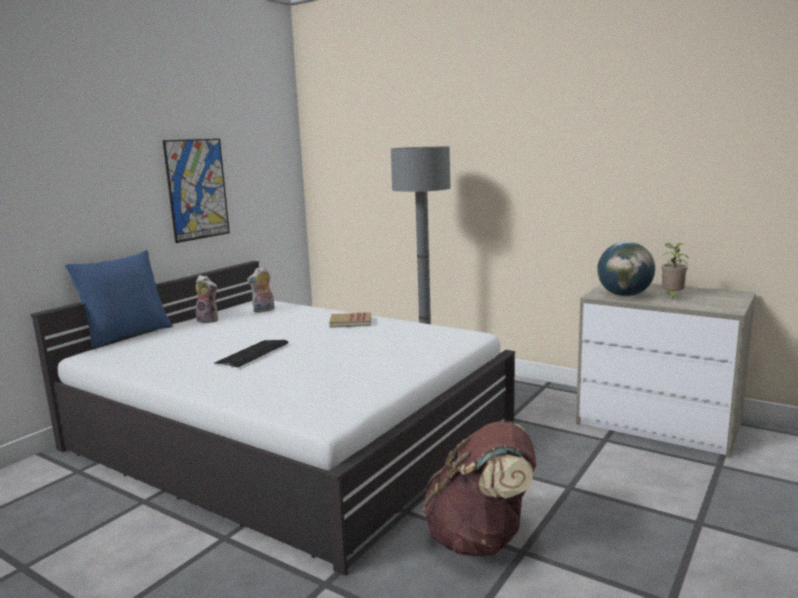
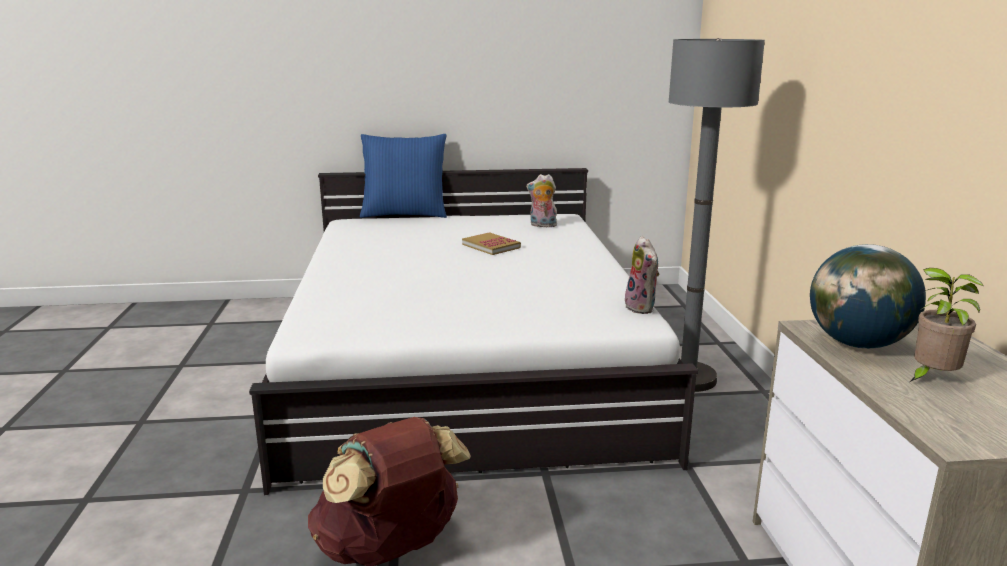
camera: 50 degrees right, 5 degrees up
picture [163,139,230,243] -> none
plush toy [196,275,218,323] -> plush toy moved to [625,236,659,314]
keyboard [214,340,289,367] -> none
book [329,312,371,328] -> book moved to [462,232,521,255]

